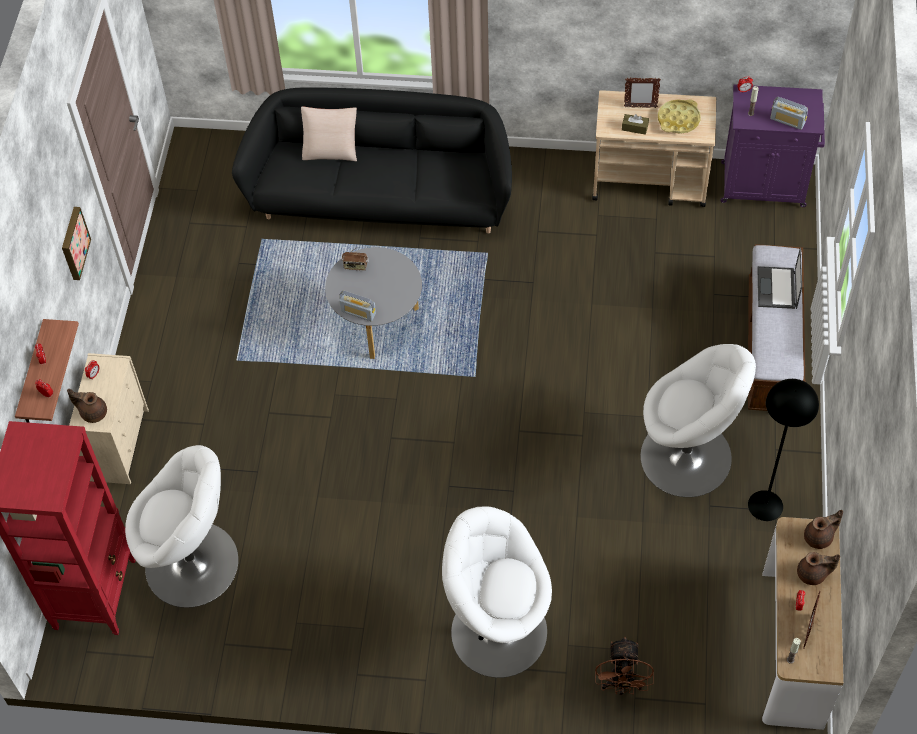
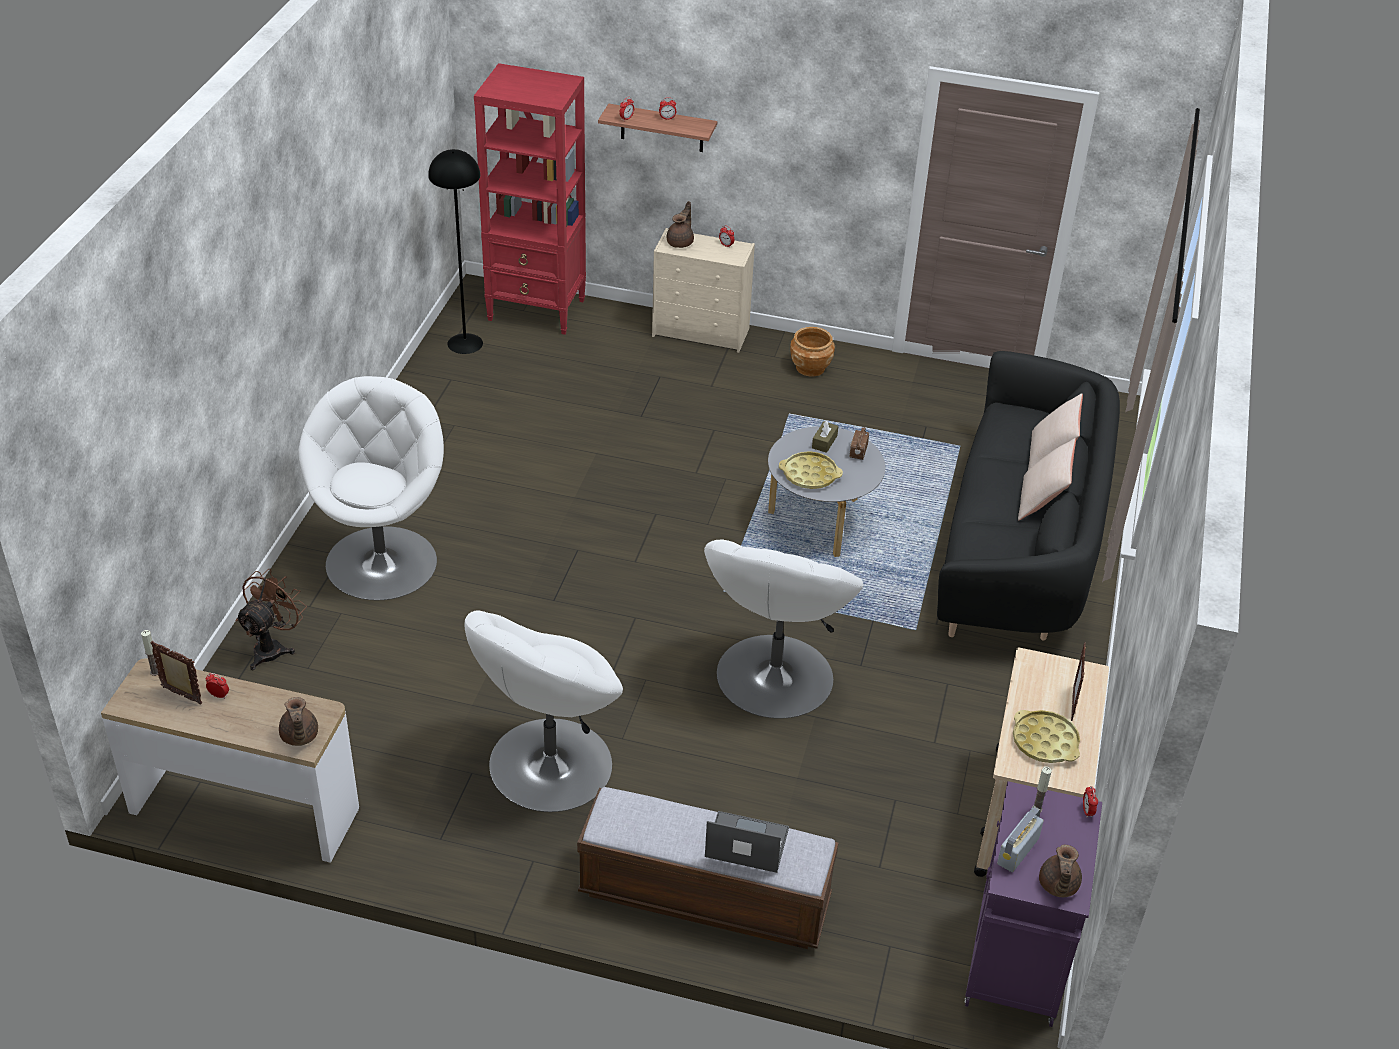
camera: 95 degrees right, 15 degrees down
picture [62,207,91,280] -> none
white armchair [125,445,239,608] -> white armchair moved to [704,539,863,719]
radio [339,290,376,321] -> none
brown fan [595,637,654,695] -> brown fan turned 105 degrees clockwise [235,569,307,670]
brown tissue box [622,114,649,135] -> brown tissue box moved to [812,420,838,453]
black floor lamp [748,379,819,521] -> black floor lamp moved to [428,149,483,354]
brown teapot [797,552,840,585] -> brown teapot moved to [1039,845,1082,897]
none -> yellow tray [779,451,843,489]
none -> brown planter [790,327,835,377]
none -> beige pillow [1018,438,1076,520]

